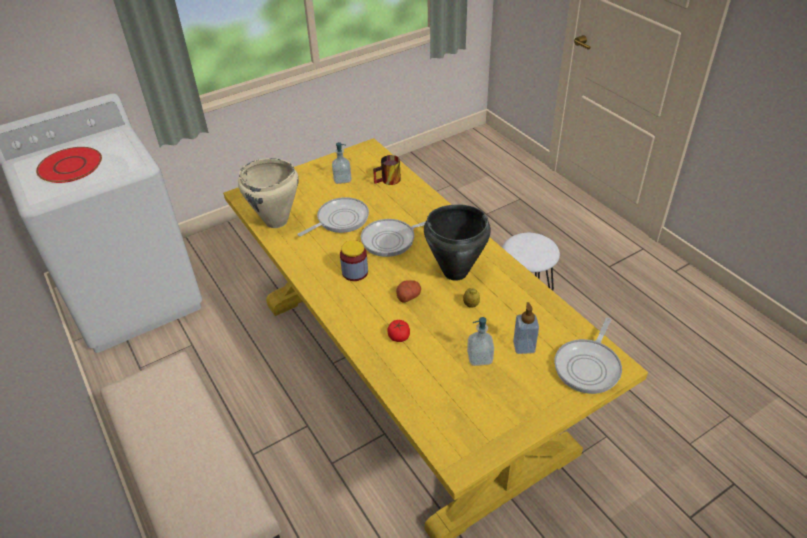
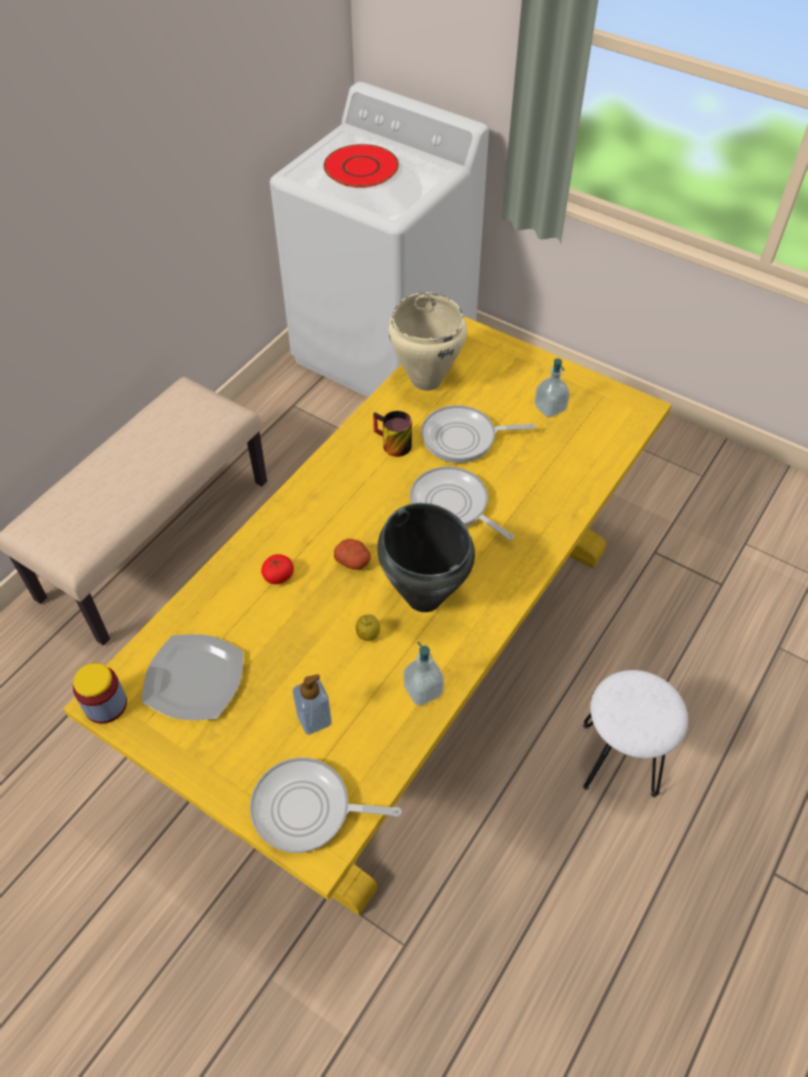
camera: 65 degrees right, 10 degrees up
frying pan [298,197,369,236] -> frying pan turned 150 degrees clockwise [421,405,536,463]
jar [340,240,368,281] -> jar moved to [73,663,127,724]
mug [373,155,401,185] -> mug moved to [373,411,412,457]
soap dispenser [467,317,494,366] -> soap dispenser moved to [403,642,444,706]
none -> plate [141,634,244,720]

